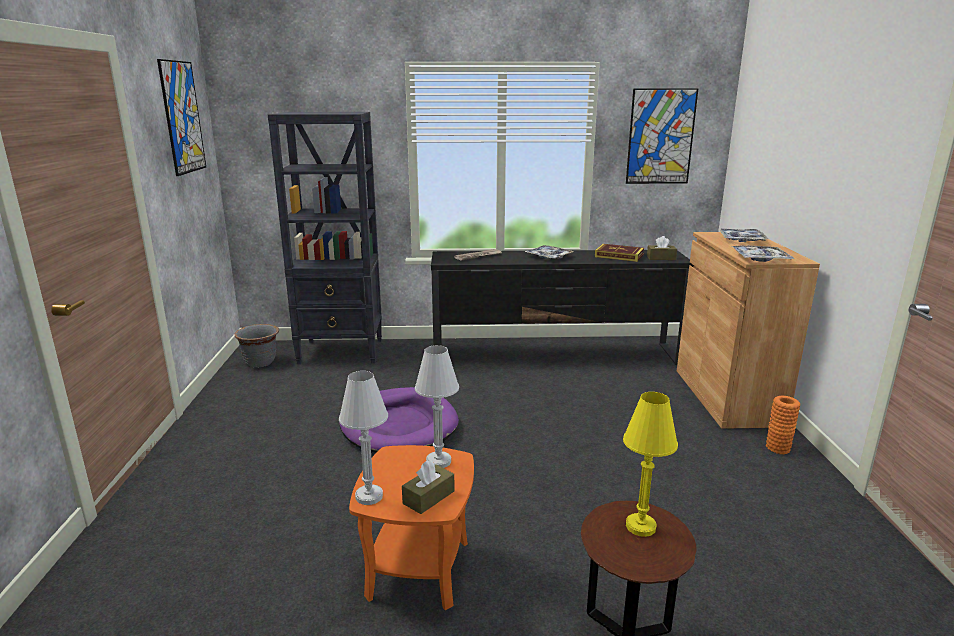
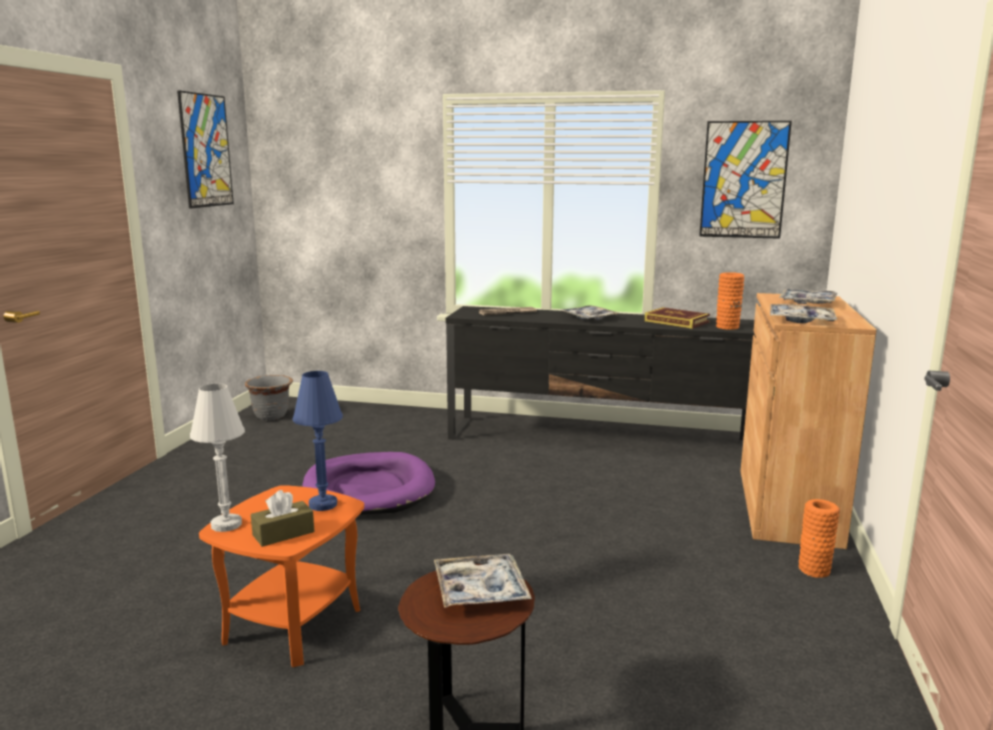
camera: 15 degrees right, 5 degrees down
black bookcase [268,112,382,364] -> none
white table lamp [415,345,459,468] -> blue table lamp [293,371,343,511]
yellow table lamp [623,392,678,537] -> tray [434,554,532,608]
brown tissue box [647,236,677,260] -> orange vase [716,272,744,330]

